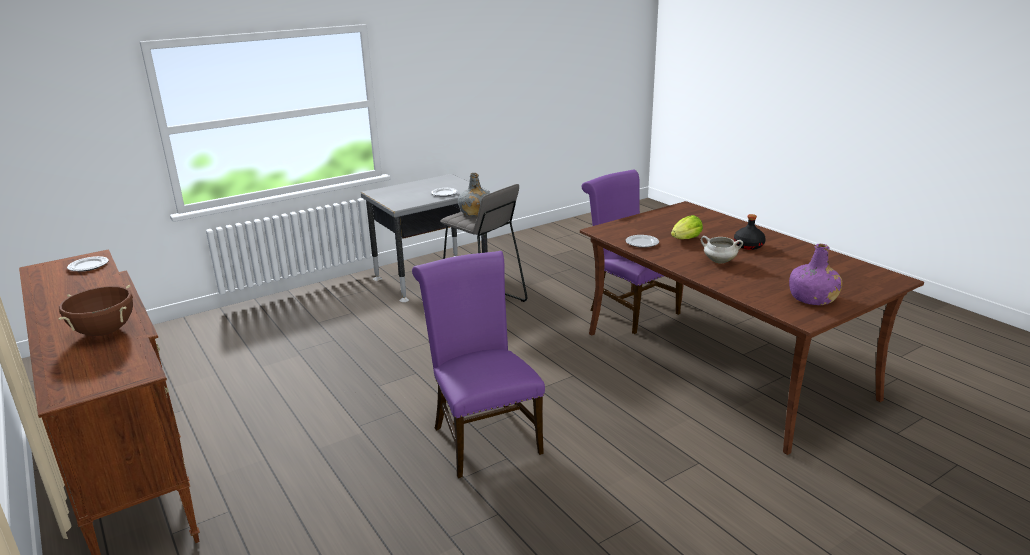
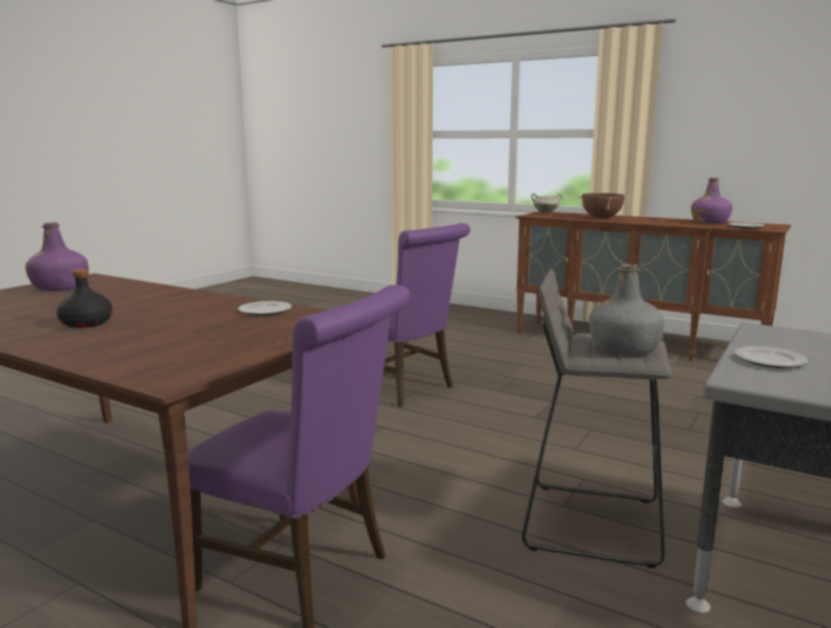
camera: 155 degrees right, 10 degrees down
lettuce [671,215,703,239] -> none
white cooking pot [701,236,743,264] -> white cooking pot moved to [531,193,562,213]
none -> purple bottle [691,178,732,224]

